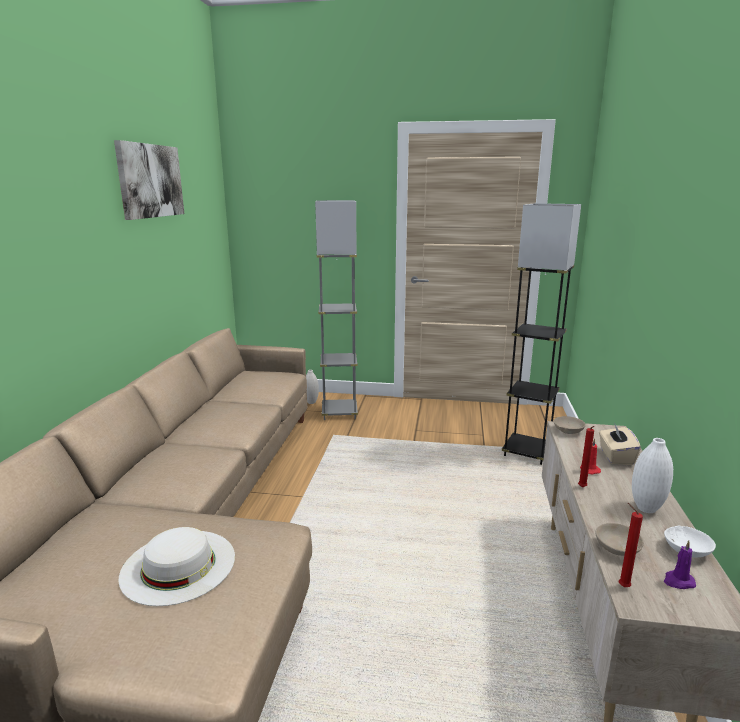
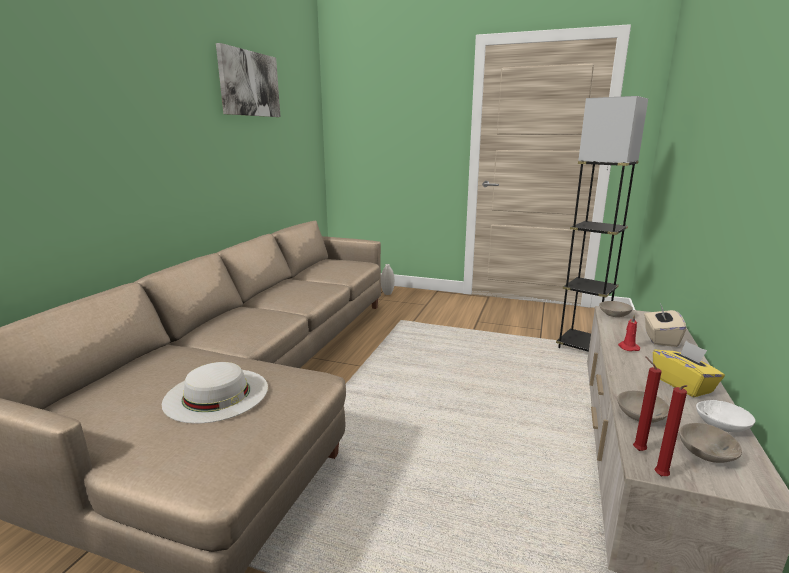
camera: 10 degrees right, 0 degrees up
grey floor lamp [315,200,358,420] -> none
red candle [578,426,594,487] -> red candle moved to [655,385,687,476]
white vase [632,438,673,513] -> yellow tissue box [653,341,725,397]
purple candle [664,540,696,589] -> beige bowl [679,423,742,463]

